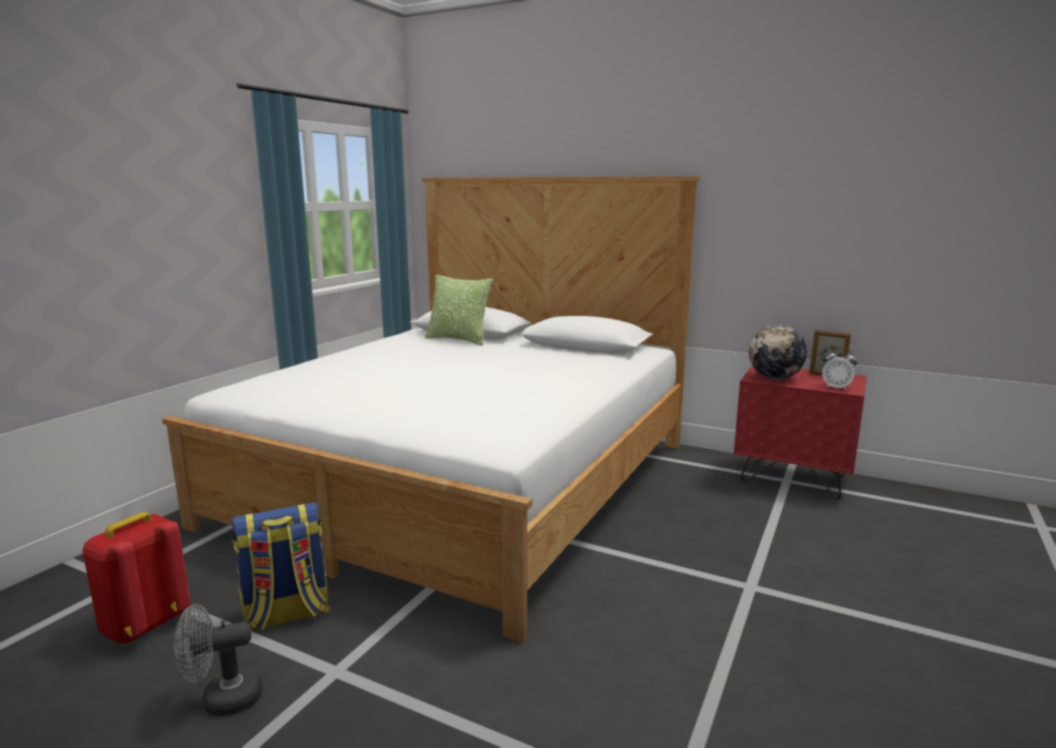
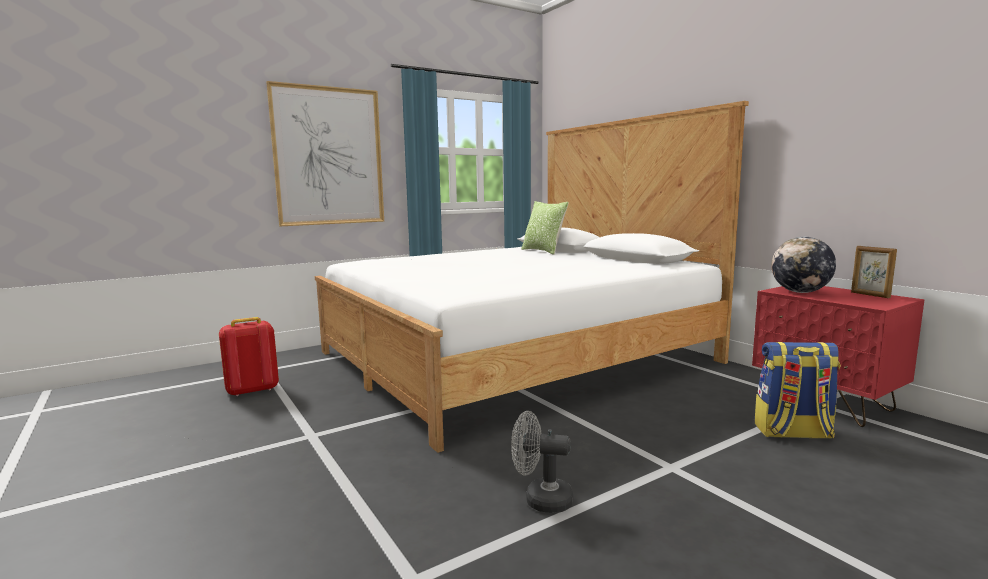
camera: 30 degrees right, 5 degrees down
grey fan [174,604,262,716] -> grey fan moved to [511,411,573,513]
backpack [231,502,330,631] -> backpack moved to [755,342,840,439]
alarm clock [822,347,858,391] -> none
none -> picture [266,81,384,226]

